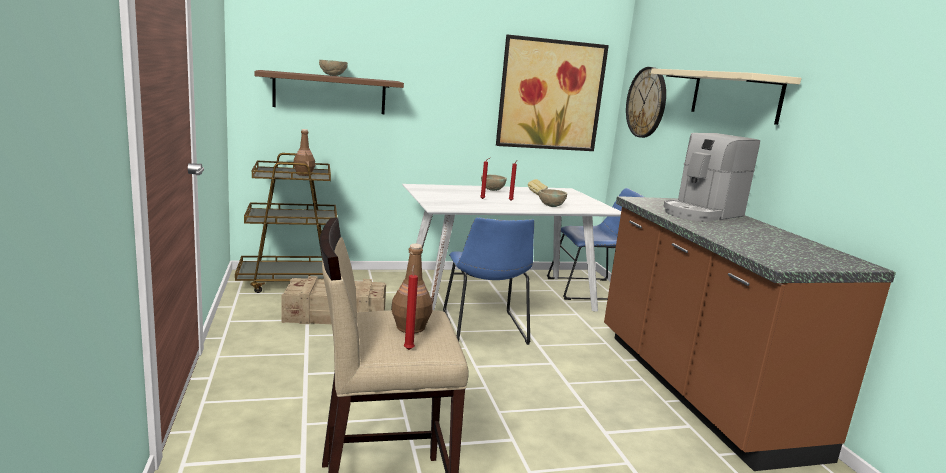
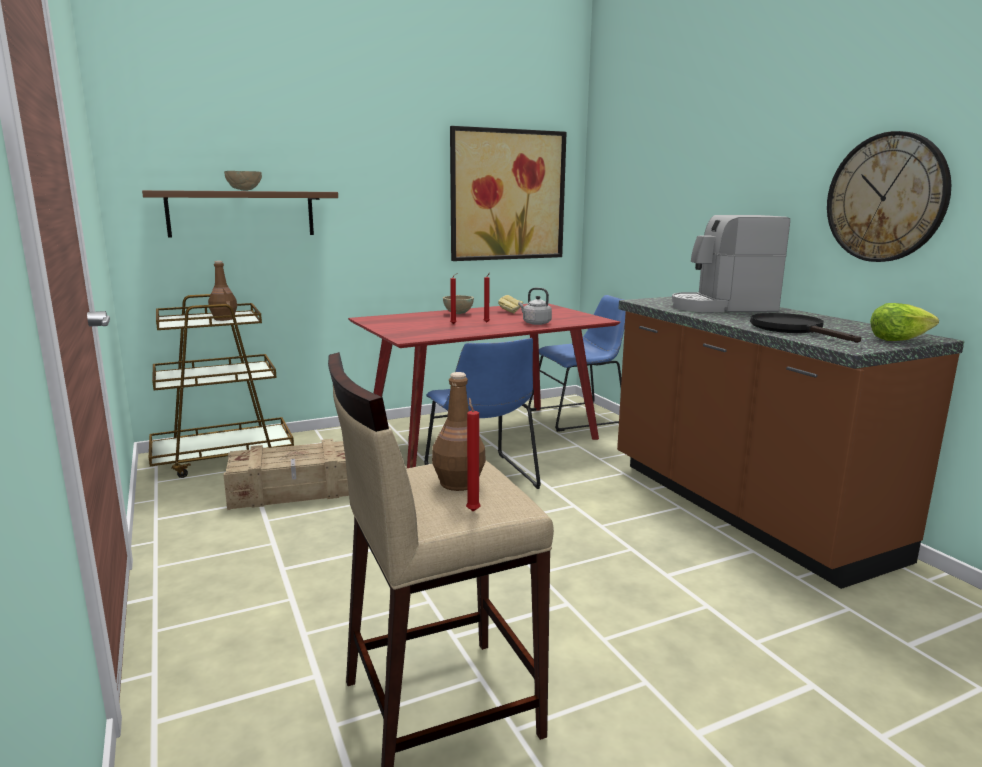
camera: 10 degrees left, 0 degrees up
white dining table [402,184,621,312] -> red dining table [348,303,620,468]
beige bowl [539,189,567,207] -> grey kettle [518,288,552,325]
wall clock [626,67,666,138] -> wall clock moved to [827,131,951,262]
beige shelf [651,69,801,125] -> none
coffee machine [664,133,760,222] -> coffee machine turned 45 degrees clockwise [672,215,790,312]
none -> black frying pan [750,313,861,343]
none -> lettuce [870,303,939,341]

